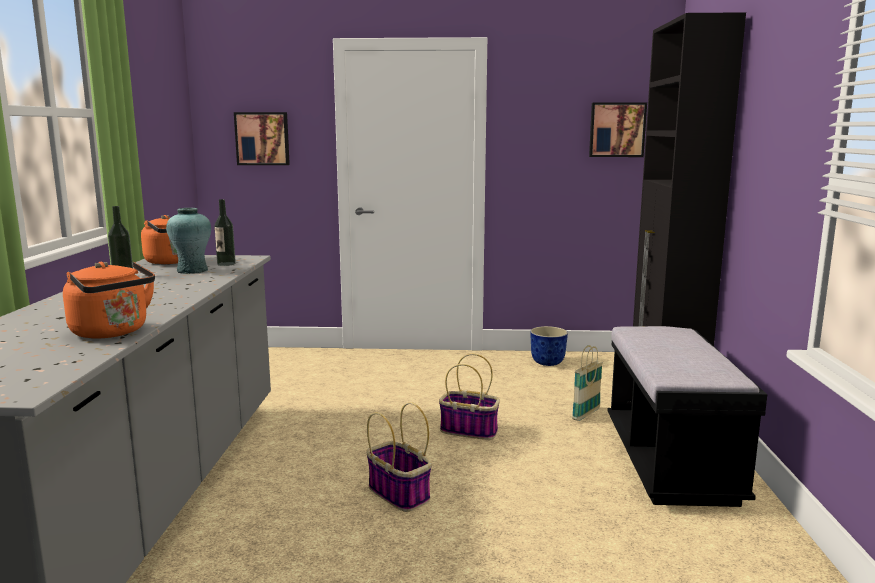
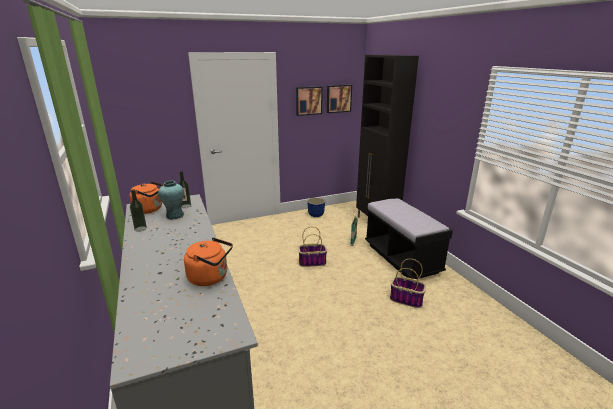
camera: 25 degrees left, 10 degrees up
picture [234,112,290,165] -> picture moved to [296,86,323,116]
basket [366,402,432,512] -> basket moved to [390,258,426,308]

